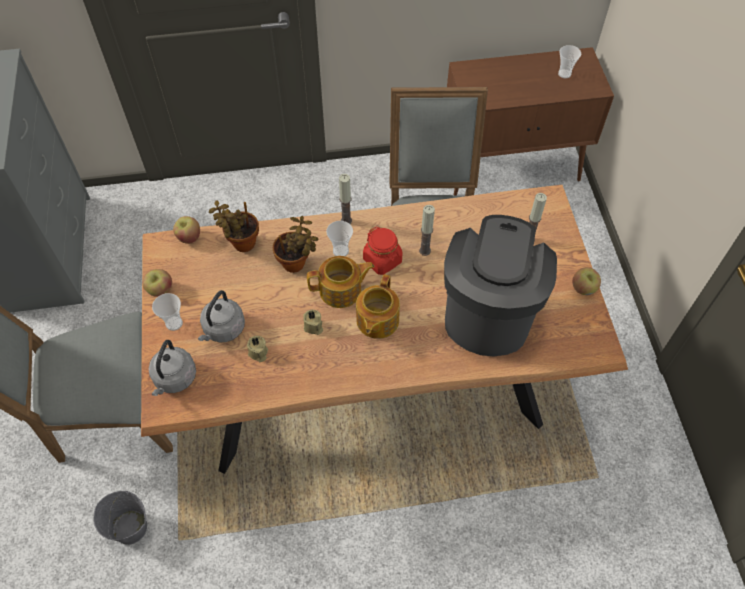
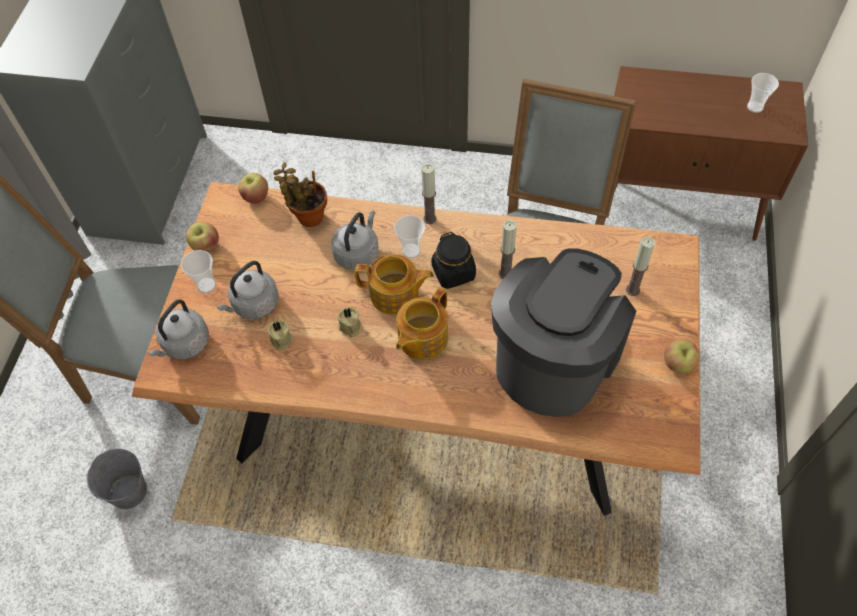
camera: 20 degrees right, 0 degrees up
potted plant [273,216,318,273] -> grey kettle [331,210,379,270]
red jar [363,227,402,275] -> black jar [432,232,476,289]

